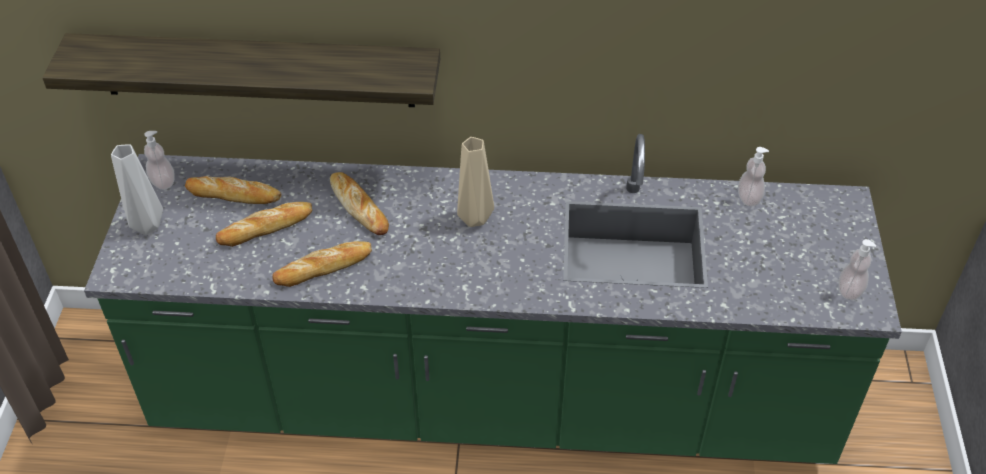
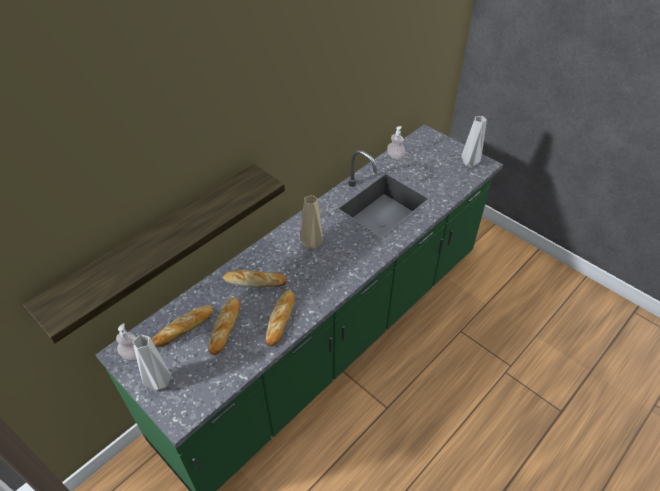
camera: 50 degrees left, 0 degrees up
soap dispenser [839,239,876,300] -> grey vase [462,116,487,167]

